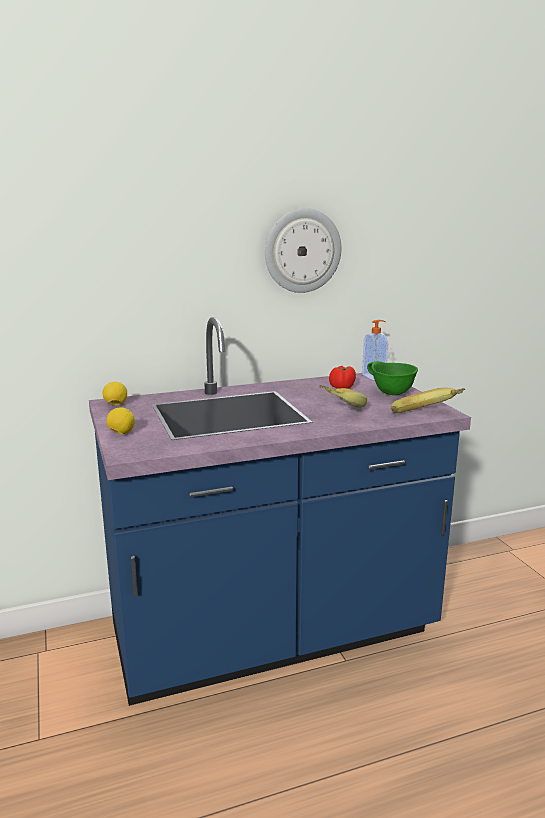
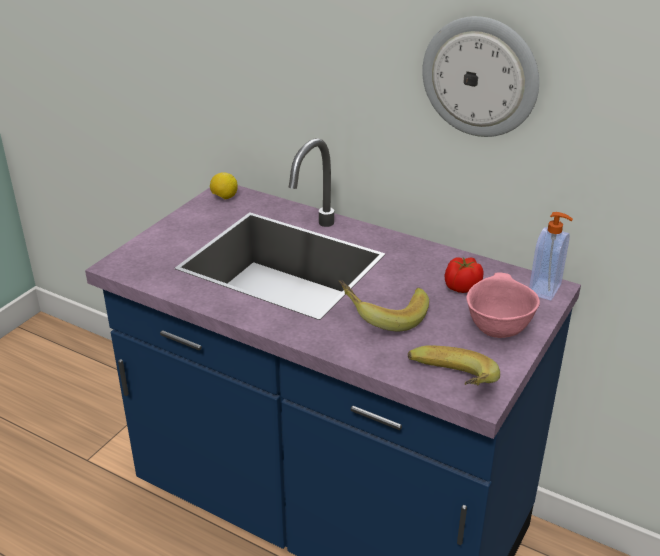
camera: 50 degrees right, 15 degrees up
lemon [106,408,135,434] -> none
green bowl [367,361,418,395] -> pink bowl [466,272,540,338]

